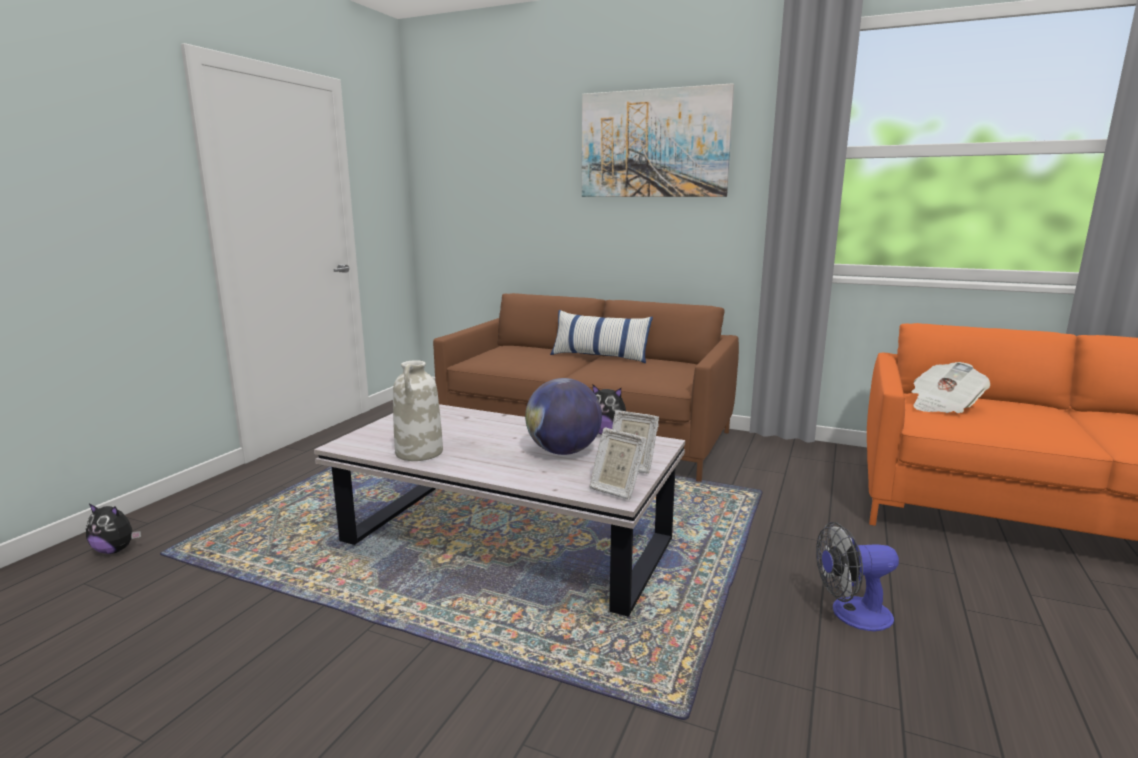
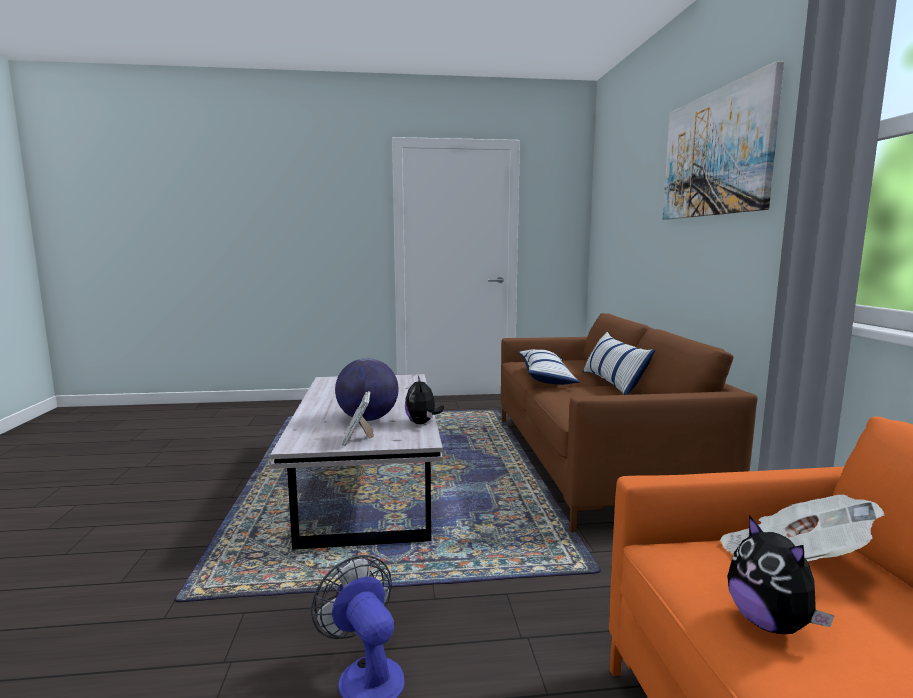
camera: 60 degrees right, 5 degrees down
plush toy [86,504,141,554] -> plush toy moved to [727,515,834,634]
white vase [393,360,443,461] -> none
picture frame [589,428,647,500] -> none
none -> pillow [518,349,579,385]

